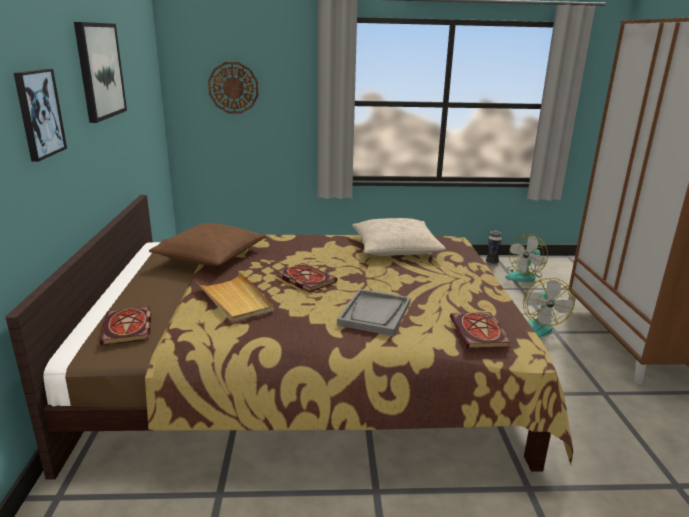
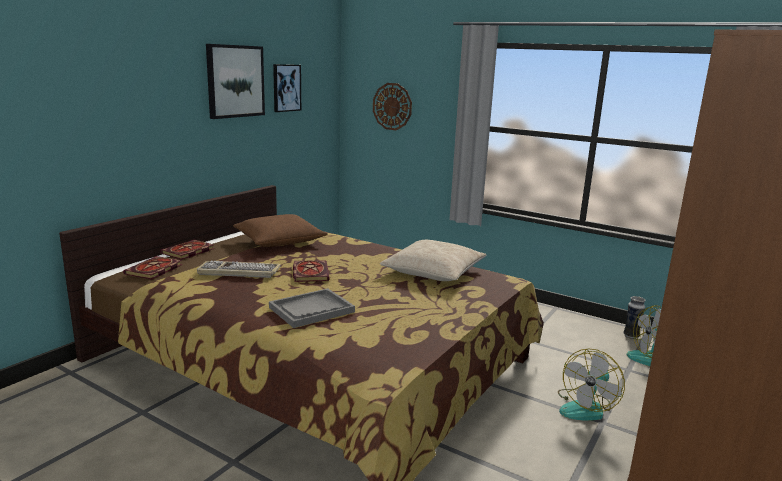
camera: 35 degrees right, 5 degrees down
picture [14,69,67,162] -> picture moved to [273,64,301,112]
beige tray [197,272,274,322] -> keyboard [197,261,281,278]
book [450,312,511,349] -> book moved to [160,240,215,260]

